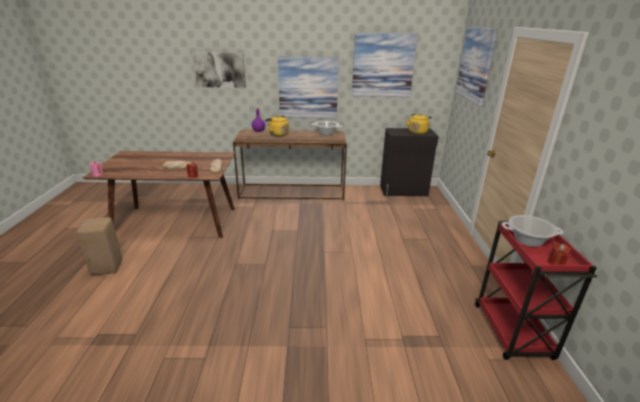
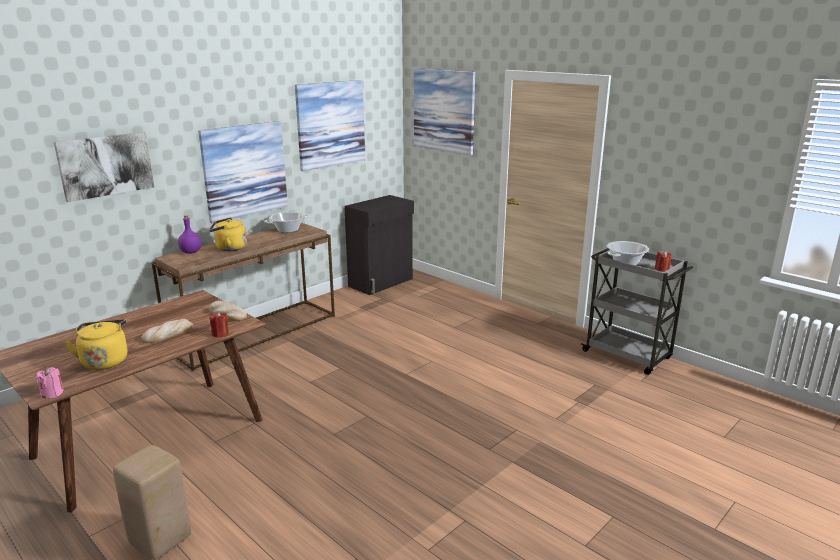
camera: 45 degrees left, 5 degrees down
yellow kettle [406,114,432,134] -> yellow kettle moved to [65,319,128,370]
red cart [475,221,597,360] -> grey cart [581,248,693,375]

